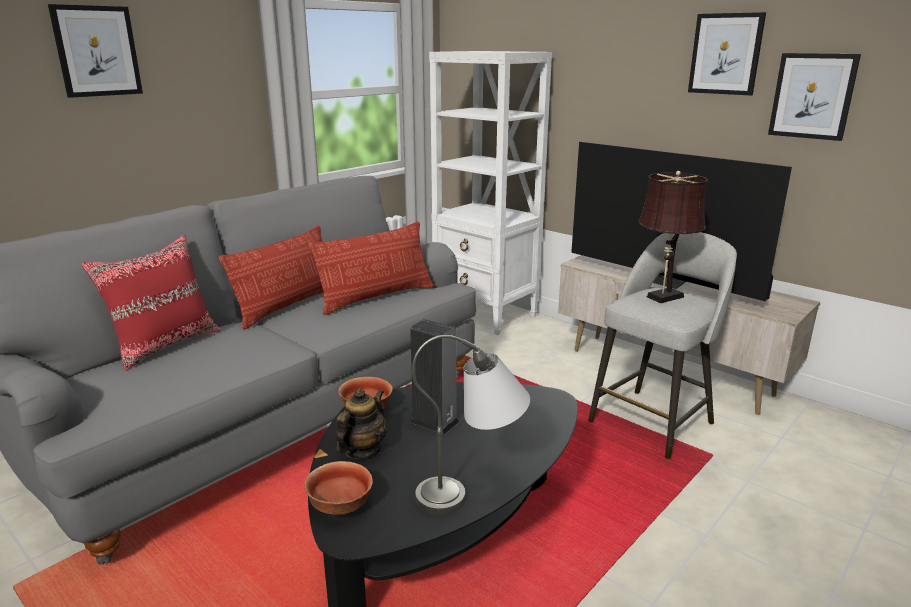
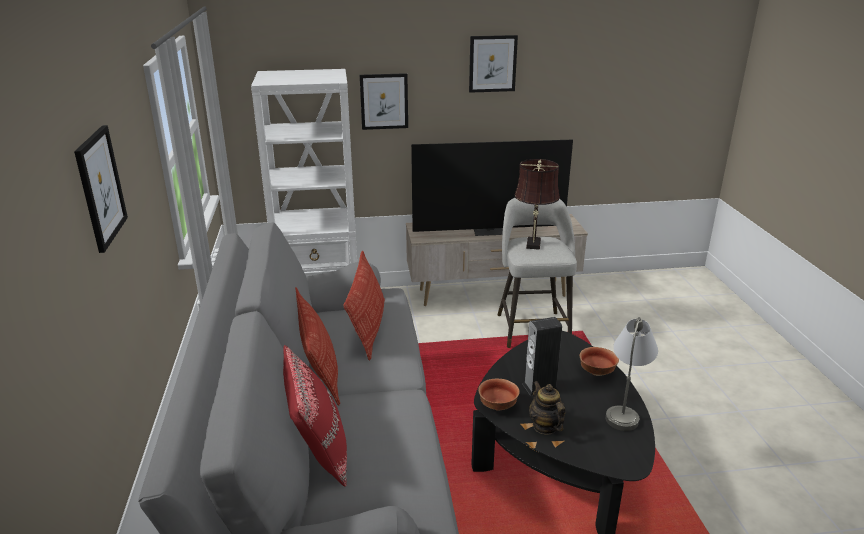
camera: 50 degrees left, 5 degrees up
bowl [304,461,373,515] -> bowl moved to [580,347,619,376]
picture [768,53,861,141] -> picture moved to [360,73,408,130]

